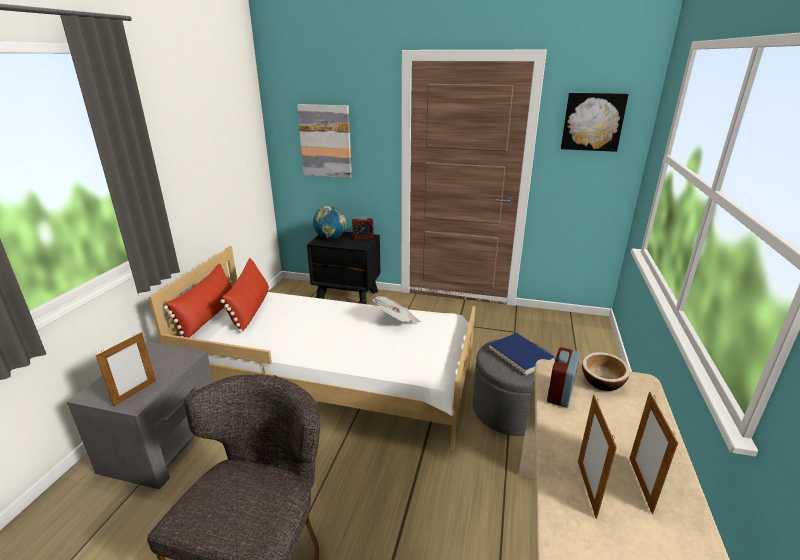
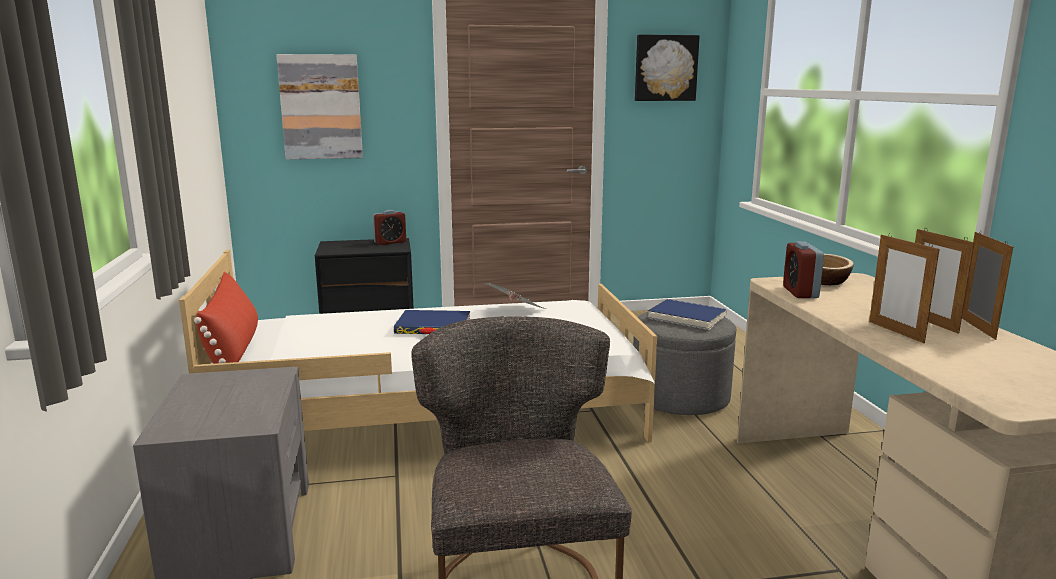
camera: 25 degrees left, 10 degrees down
picture frame [96,332,156,407] -> picture frame moved to [962,231,1013,340]
red pillow [220,258,269,333] -> none
globe [313,206,346,239] -> none
none -> blue book [394,310,470,334]

